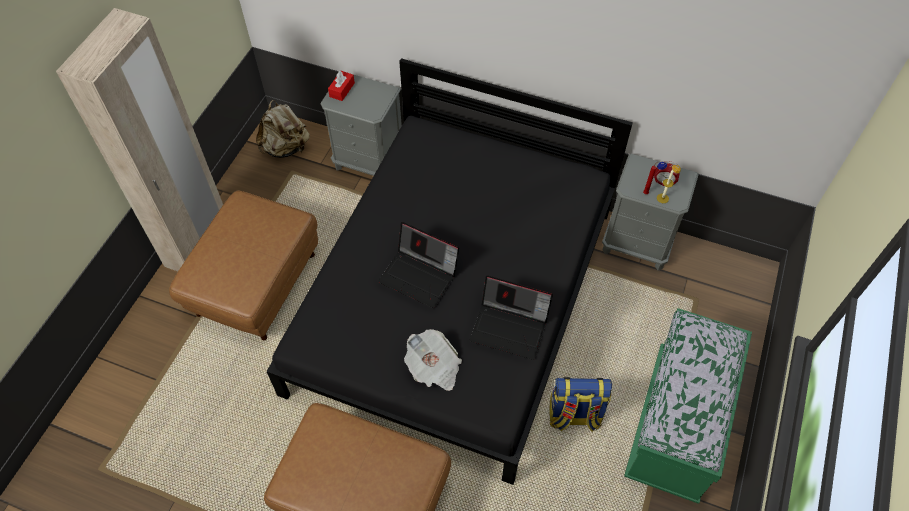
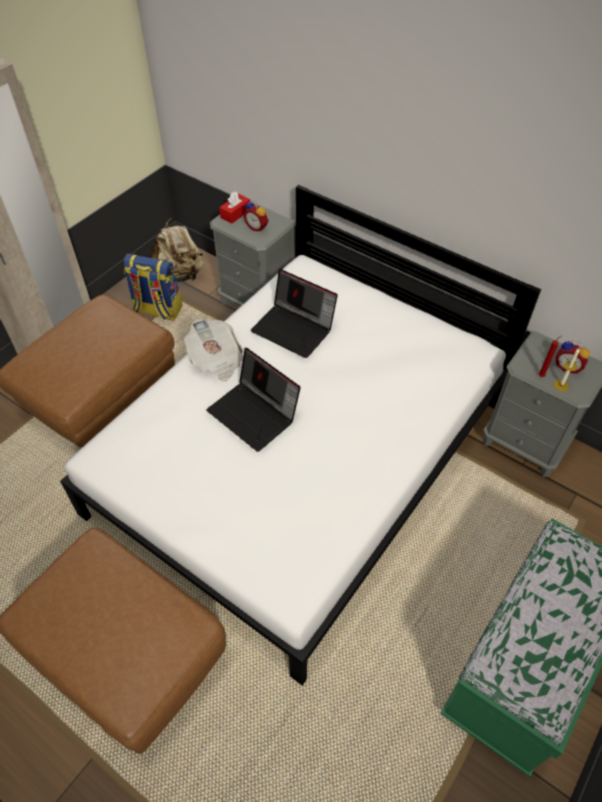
camera: 15 degrees right, 5 degrees down
black bed [266,58,633,485] -> white bed [60,185,541,686]
newspaper [404,329,462,391] -> newspaper moved to [184,319,243,382]
laptop [470,275,553,360] -> laptop moved to [251,269,338,358]
backpack [549,377,612,432] -> backpack moved to [124,254,182,320]
none -> alarm clock [243,200,269,232]

